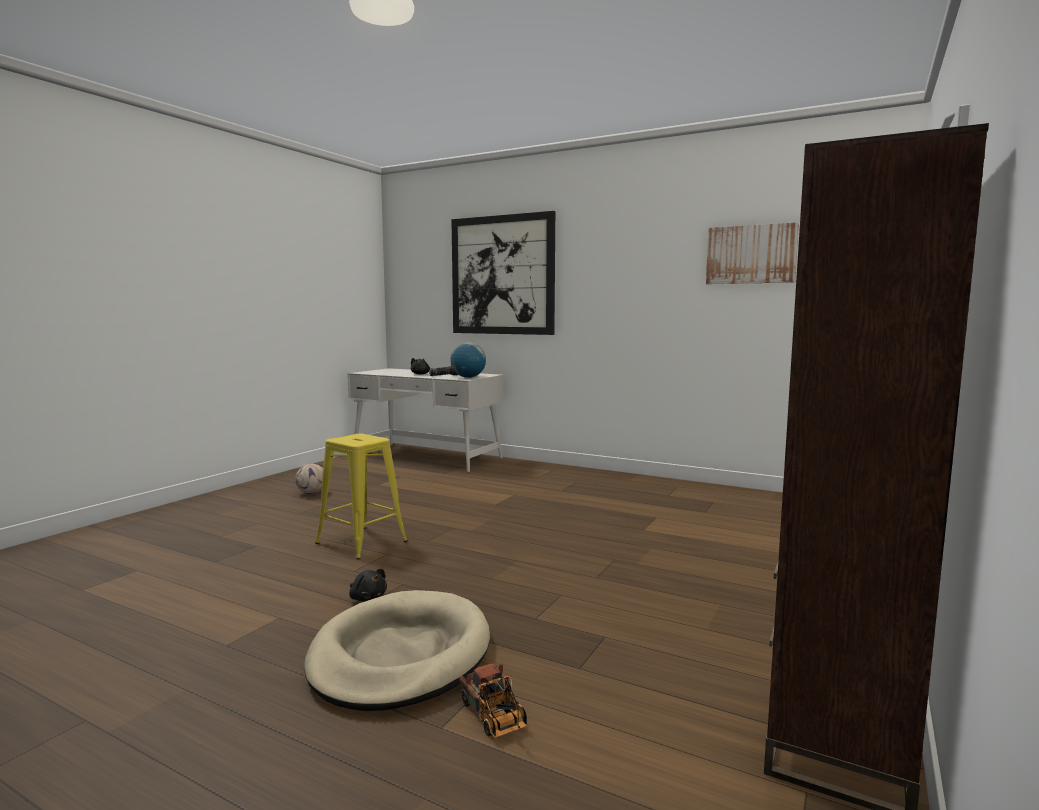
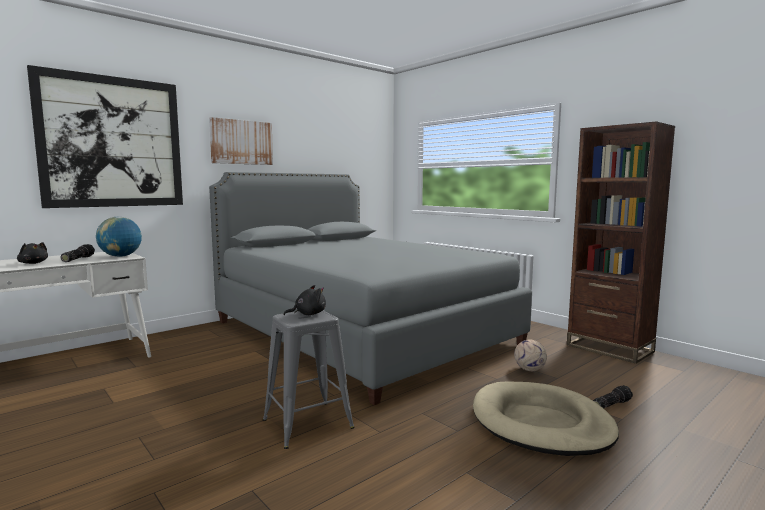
camera: 70 degrees left, 0 degrees up
football [295,464,323,494] -> football moved to [514,340,547,371]
yellow stool [315,434,407,559] -> grey stool [263,310,355,449]
black plush toy [349,568,387,602] -> black plush toy moved to [283,285,326,315]
toy truck [459,664,527,738] -> flashlight [593,385,633,408]
picture [706,222,799,284] -> picture moved to [209,117,273,165]
none -> grey bed [209,172,532,405]

